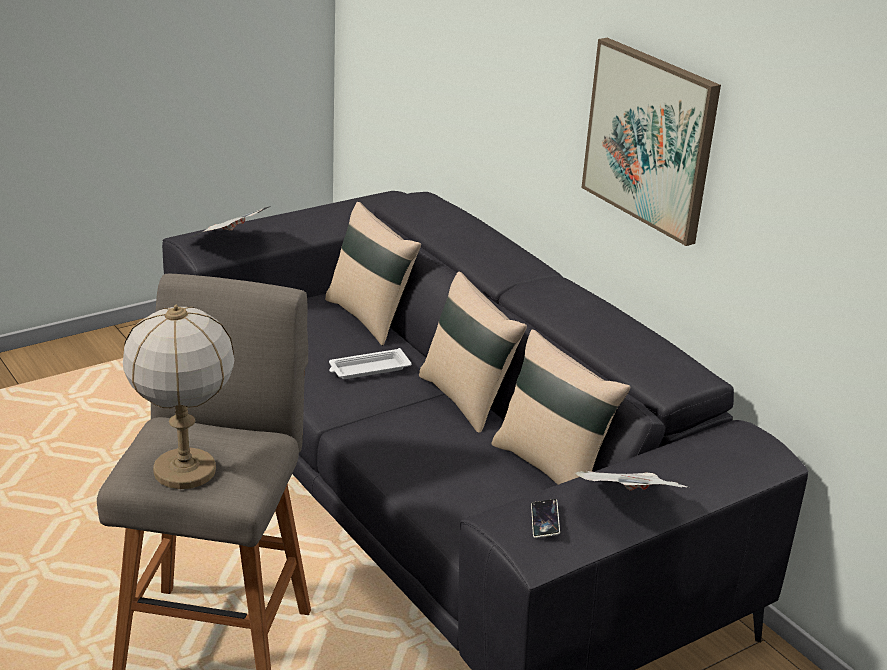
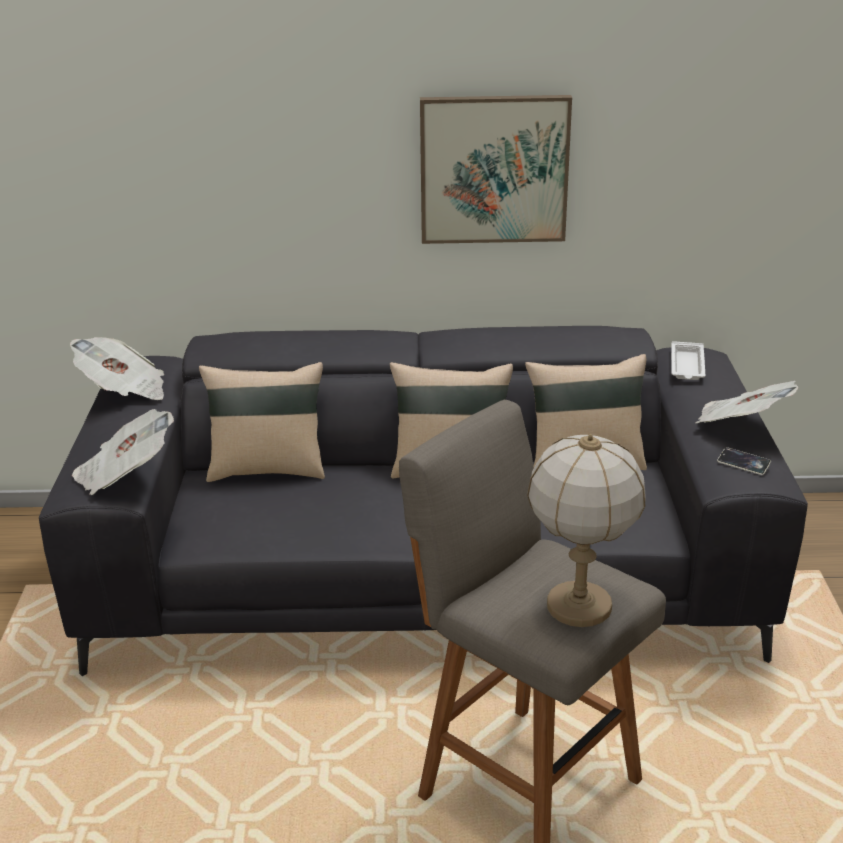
camera: 55 degrees left, 0 degrees up
white tray [329,348,412,379] -> white tray moved to [671,341,705,380]
none -> newspaper [70,337,164,400]

